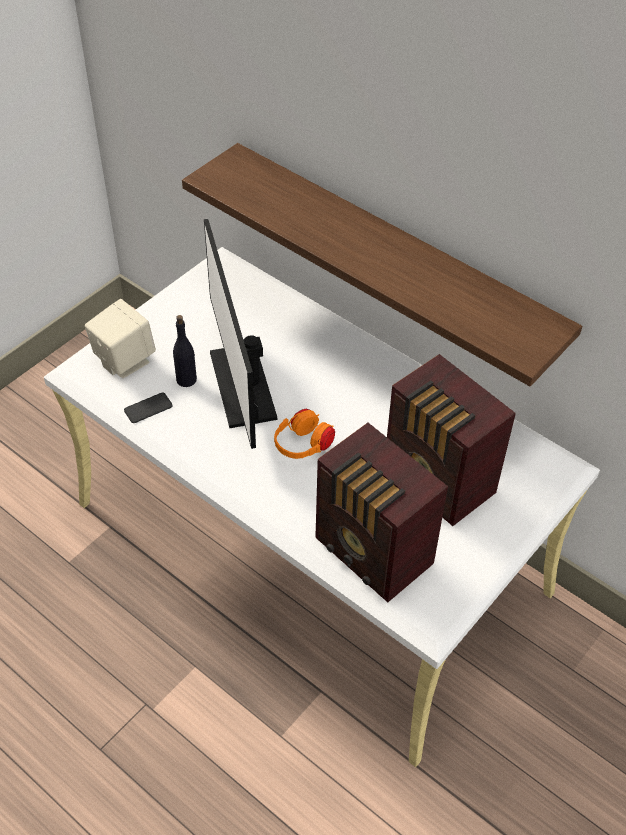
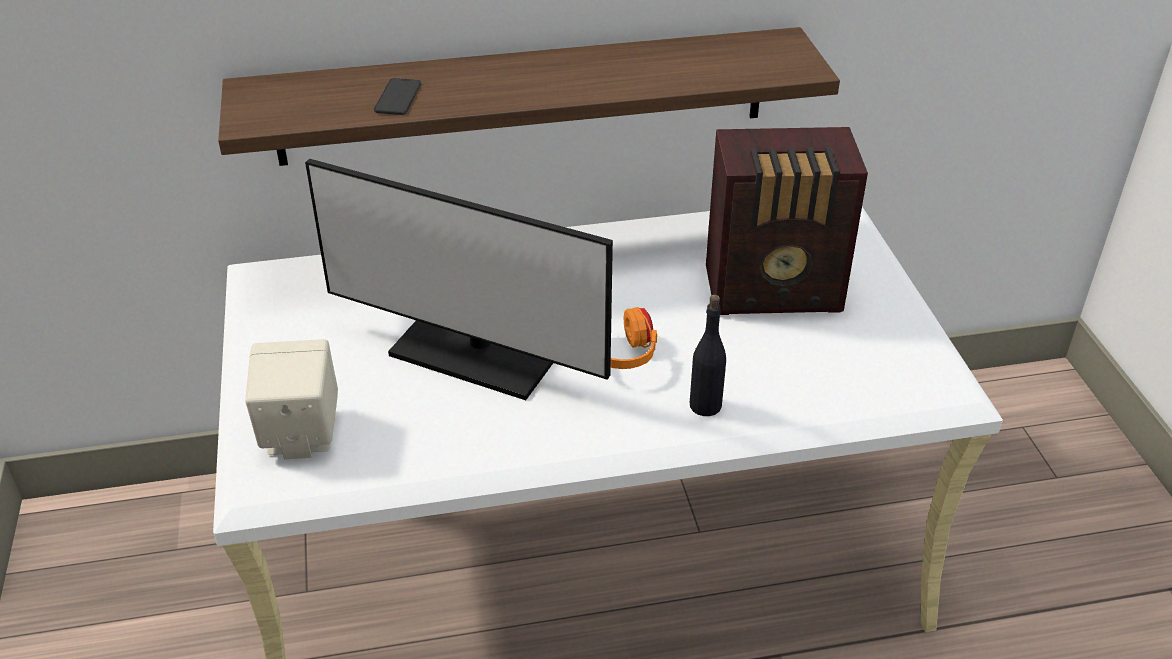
camera: 50 degrees left, 10 degrees down
phone [124,392,173,423] -> phone moved to [374,78,421,115]
black bottle [173,315,197,387] -> black bottle moved to [690,295,726,416]
radio [315,423,448,602] -> none

